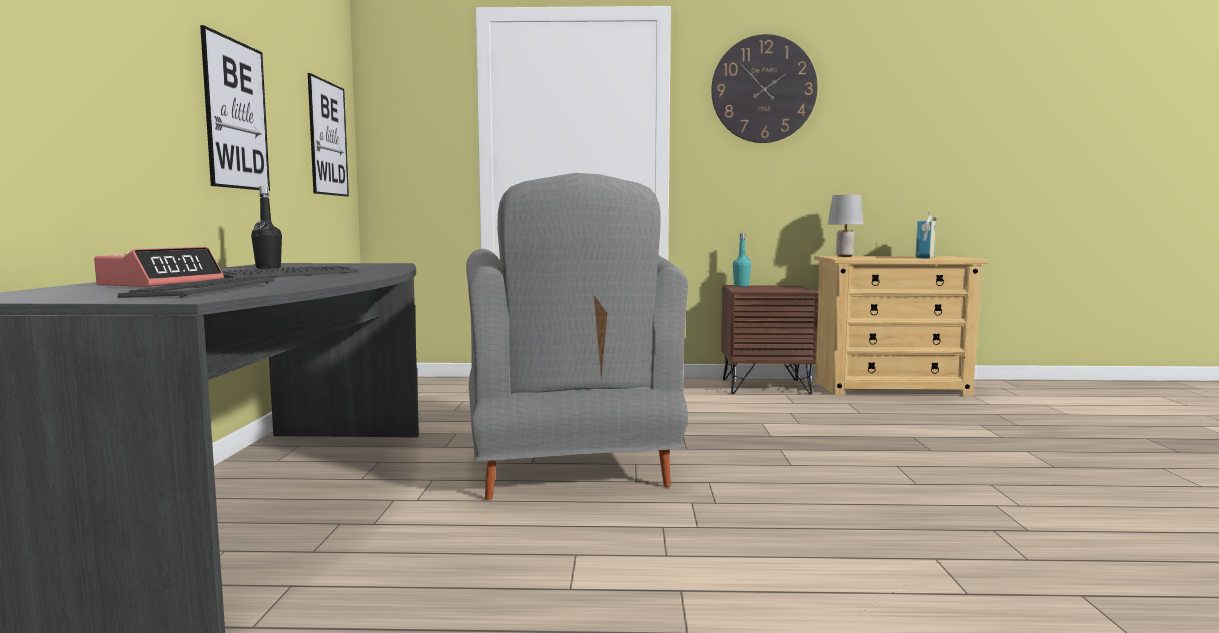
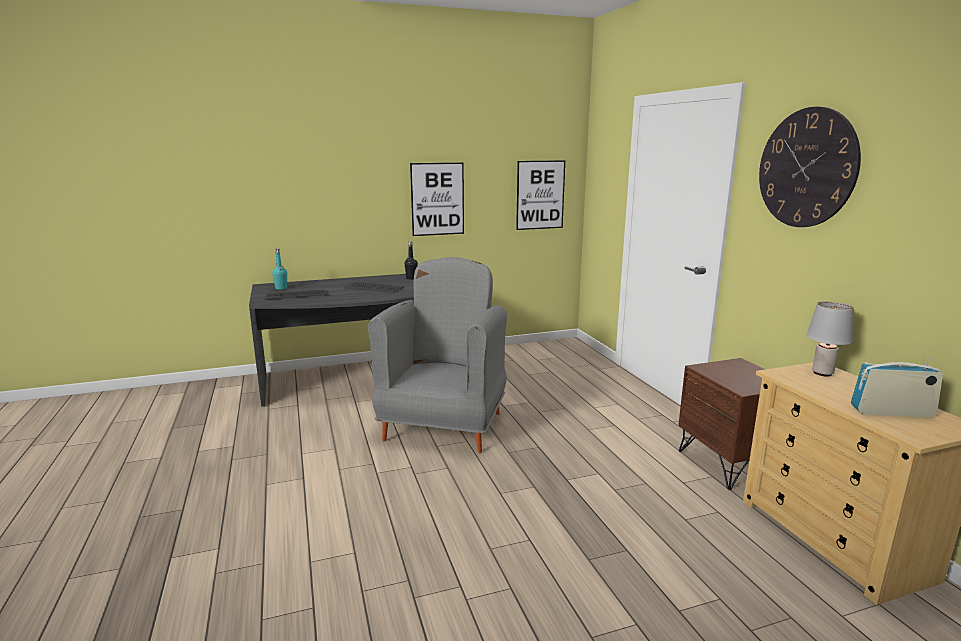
camera: 70 degrees right, 10 degrees up
alarm clock [94,247,224,288] -> none
grey armchair [466,173,688,500] -> grey armchair turned 135 degrees clockwise [368,257,507,453]
turquoise bottle [733,233,751,287] -> turquoise bottle moved to [272,248,287,290]

